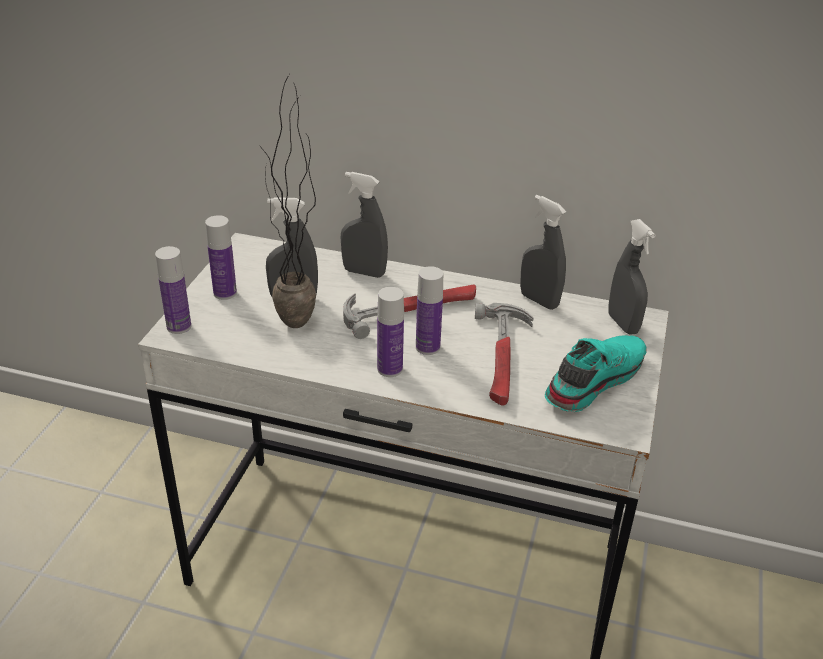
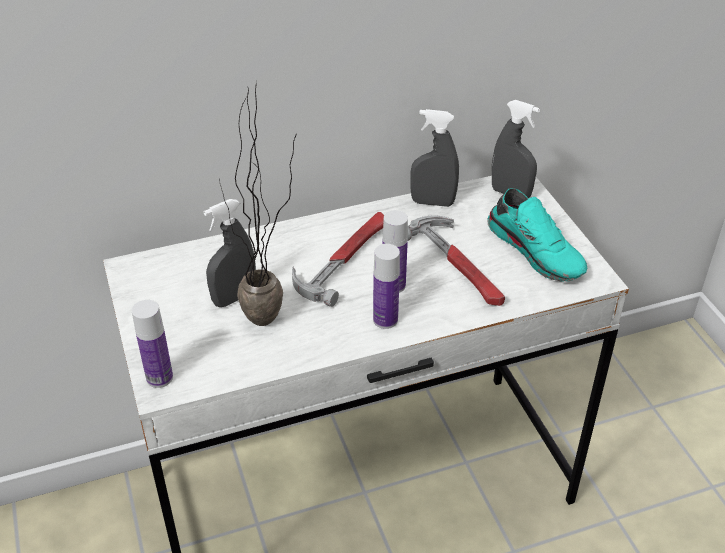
camera: 35 degrees left, 5 degrees up
bottle [205,215,237,300] -> none
grey spray bottle [341,172,388,278] -> none
turquoise shoe [545,335,647,412] -> turquoise shoe turned 135 degrees clockwise [487,188,587,282]

